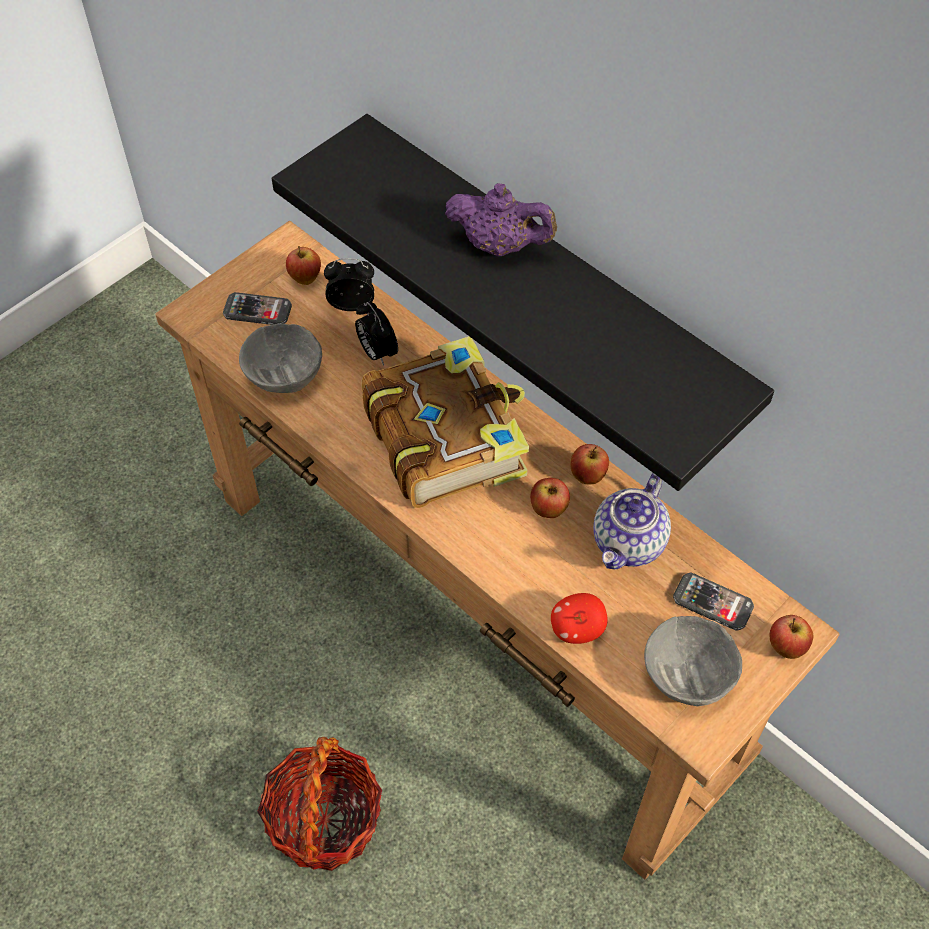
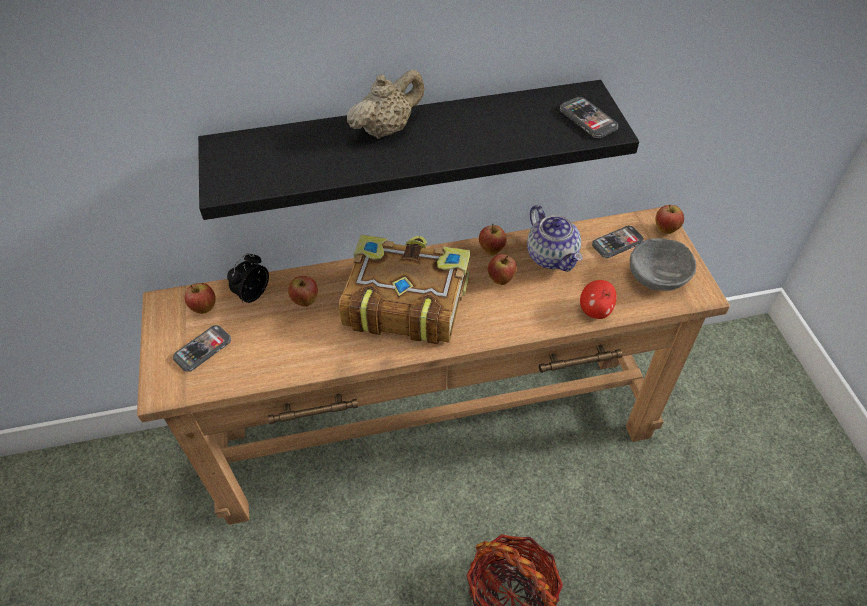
camera: 55 degrees left, 5 degrees down
grey bowl [239,323,322,393] -> none
alarm clock [355,302,398,366] -> apple [288,276,318,307]
purple teapot [445,183,557,256] -> beige teapot [347,69,424,139]
none -> phone [560,97,618,138]

